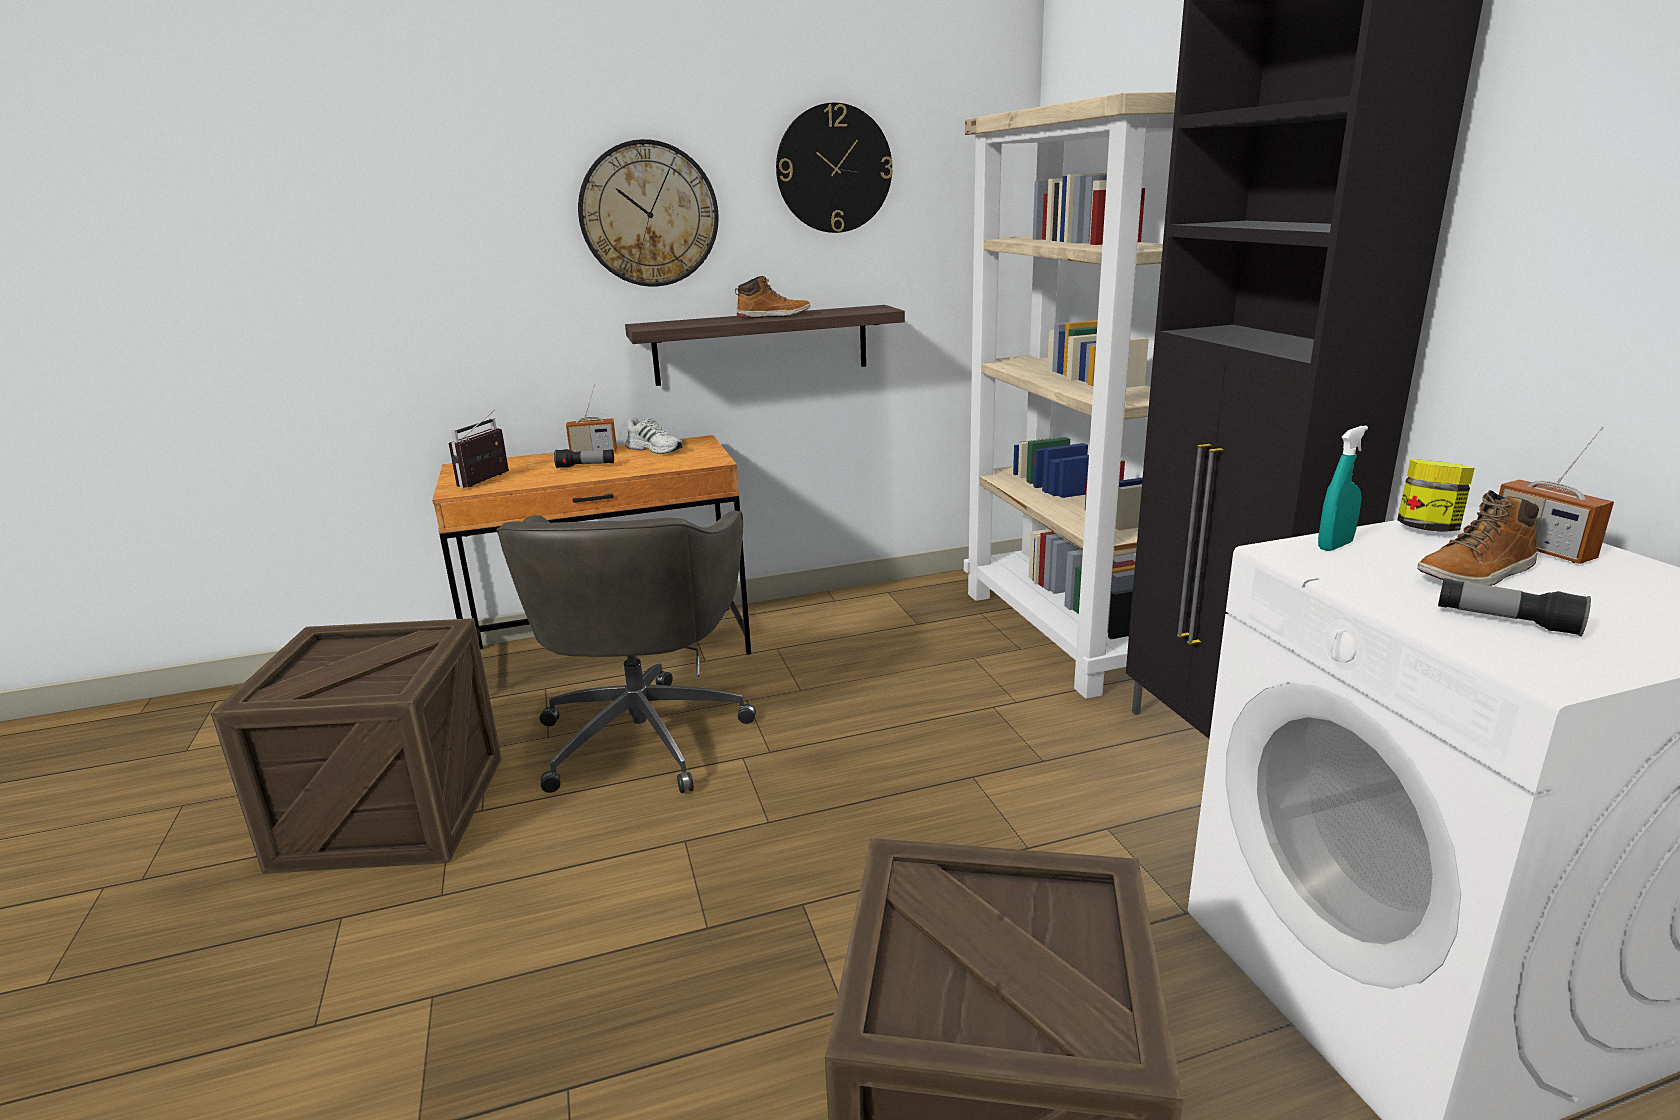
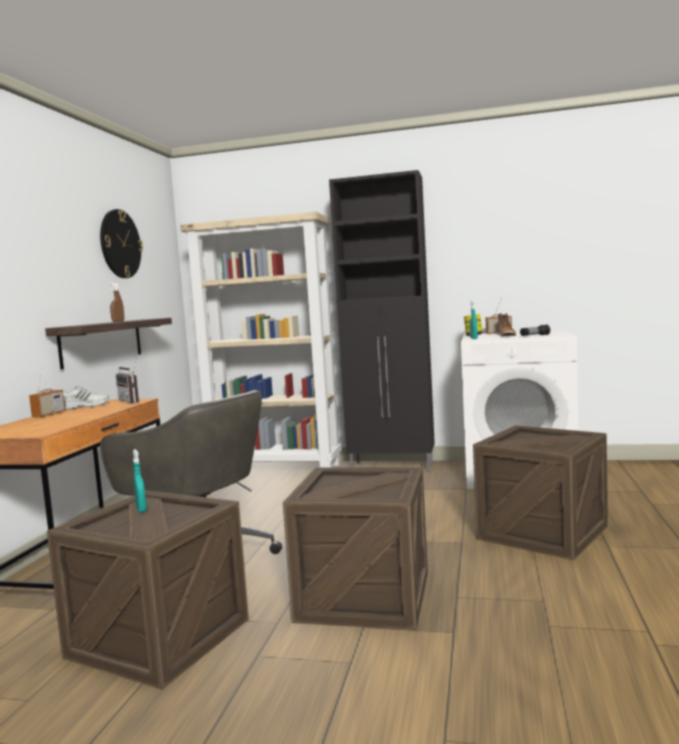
camera: 60 degrees left, 15 degrees down
radio [449,409,509,488] -> radio moved to [116,359,139,403]
flashlight [554,449,614,468] -> none
wall clock [578,139,719,286] -> none
boot [735,276,811,318] -> brown spray bottle [109,283,124,322]
none -> turquoise spray bottle [133,449,147,512]
none -> crate [283,467,428,630]

